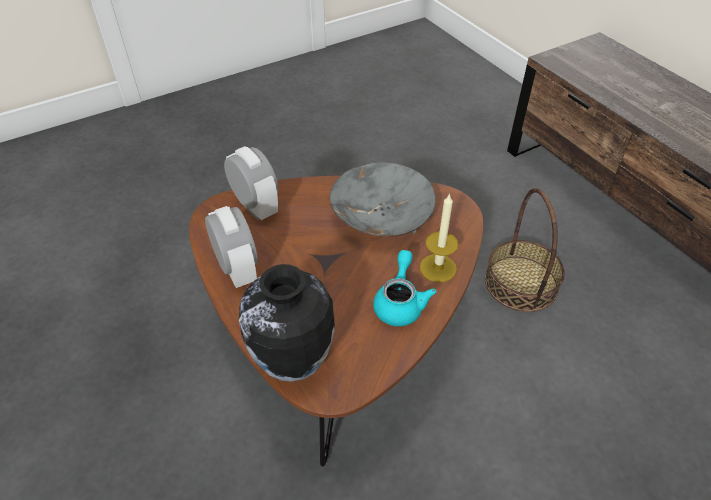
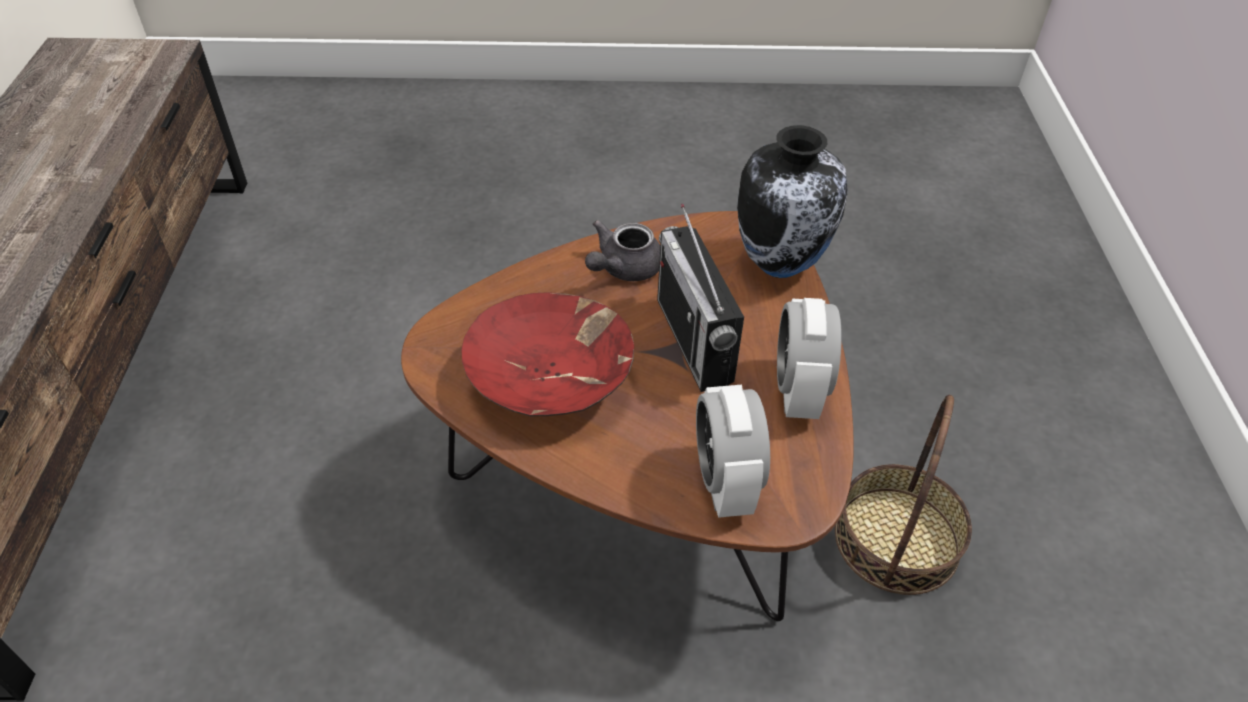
camera: 150 degrees left, 0 degrees up
grey bowl [330,162,436,237] -> red bowl [461,292,634,416]
turquoise teapot [373,250,436,326] -> grey teapot [585,220,660,281]
candle [420,193,459,282] -> none
basket [485,188,565,312] -> basket moved to [835,395,972,595]
none -> radio [657,204,744,392]

